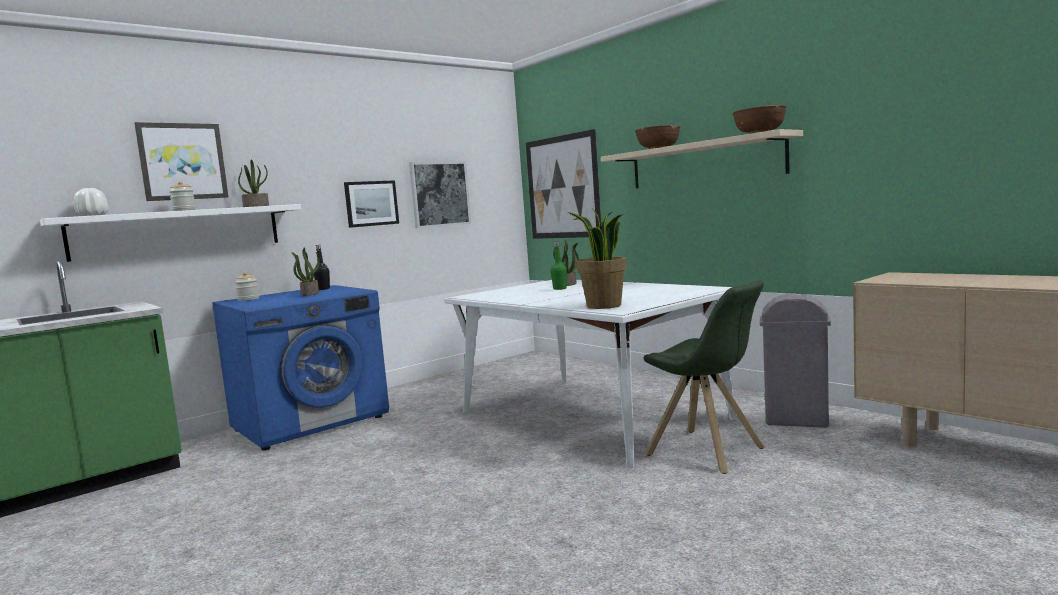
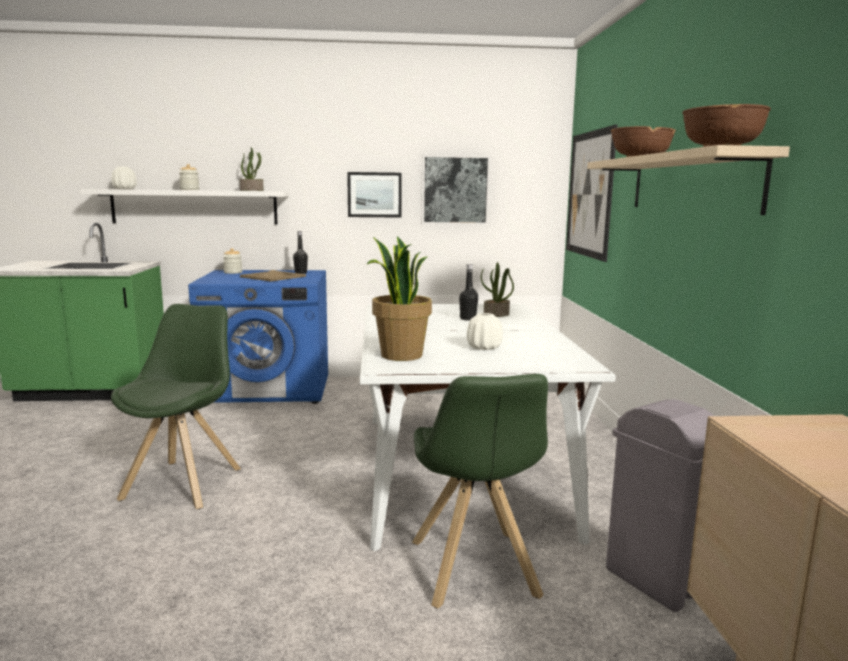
camera: 35 degrees right, 5 degrees up
picture [134,122,228,201] -> none
potted plant [291,247,320,296] -> beige tray [240,270,306,282]
green bottle [551,242,567,290] -> black bottle [459,264,478,321]
none -> green chair [111,304,241,509]
none -> white vase [467,313,503,350]

